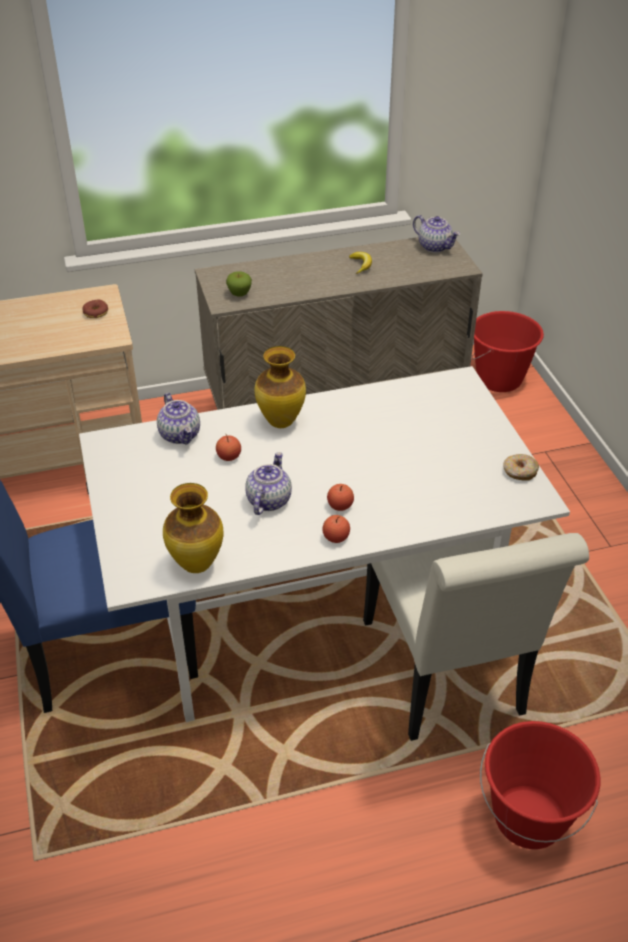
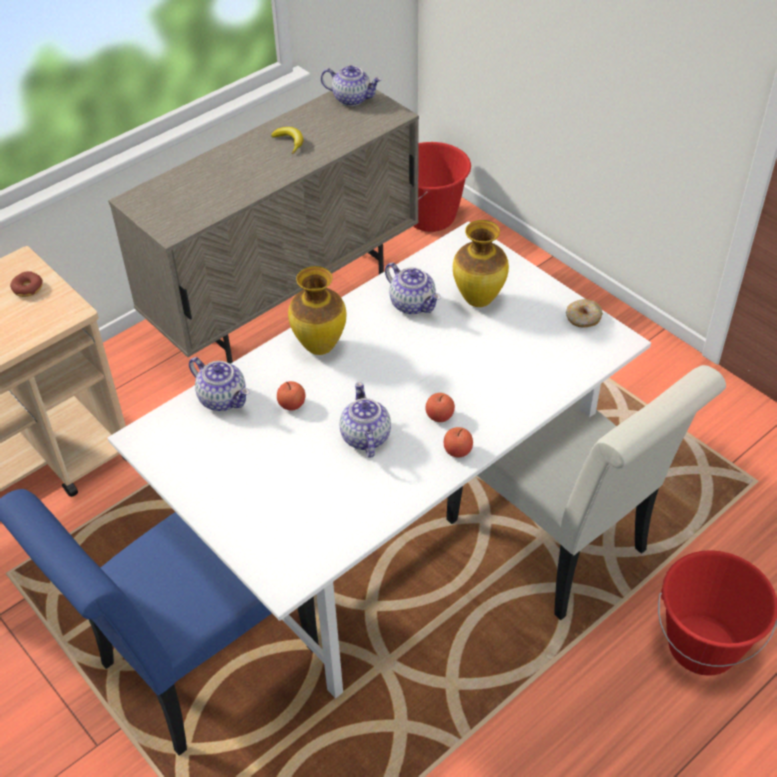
camera: 25 degrees left, 5 degrees up
vase [163,483,224,573] -> vase moved to [453,220,509,307]
apple [226,271,252,297] -> none
none -> teapot [385,263,441,315]

